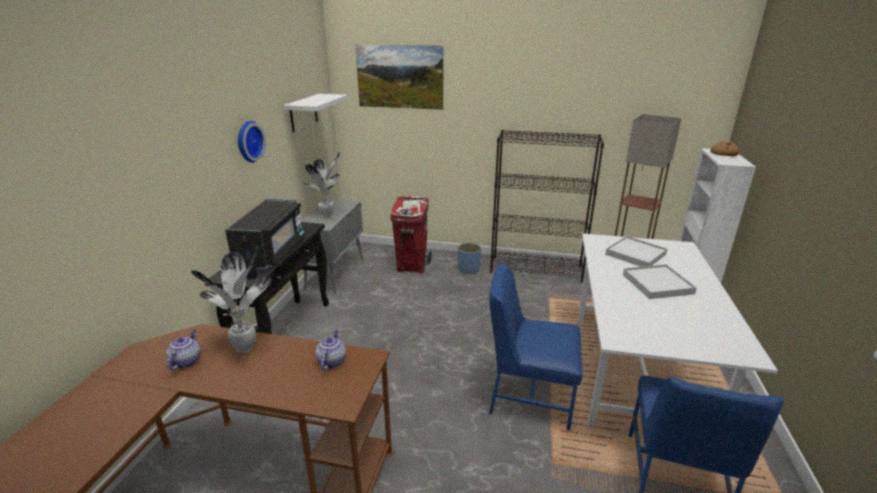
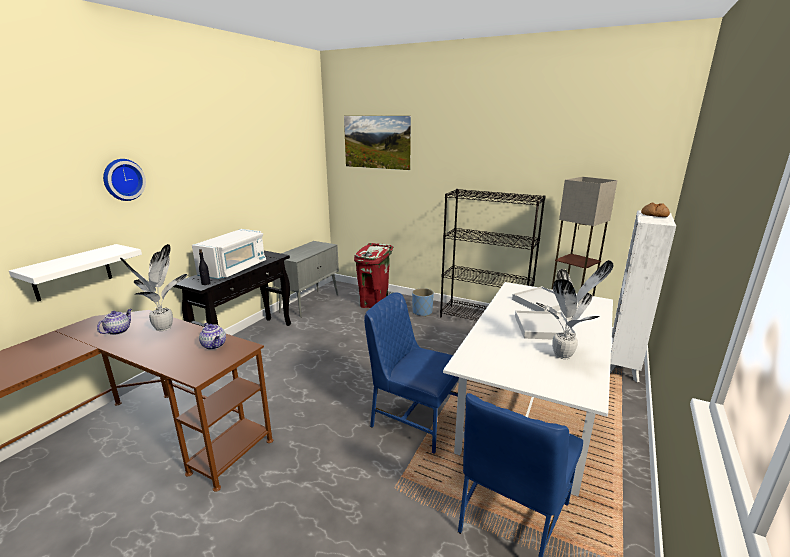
camera: 15 degrees right, 5 degrees down
black microwave [225,199,305,269] -> white microwave [192,229,266,279]
wall clock [238,121,266,163] -> wall clock moved to [103,159,146,201]
white shelf [284,94,348,132] -> white shelf moved to [9,244,142,301]
potted plant [303,151,340,217] -> potted plant moved to [536,260,613,359]
teapot [315,330,346,370] -> teapot turned 120 degrees clockwise [199,323,226,350]

